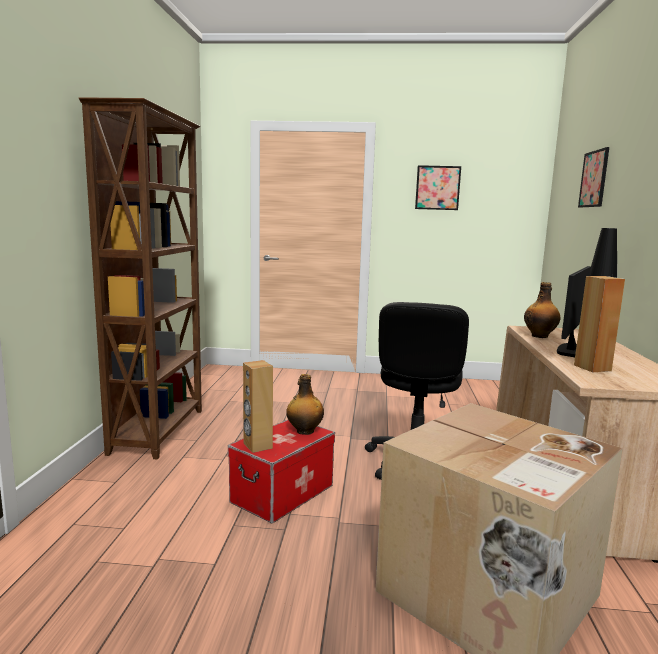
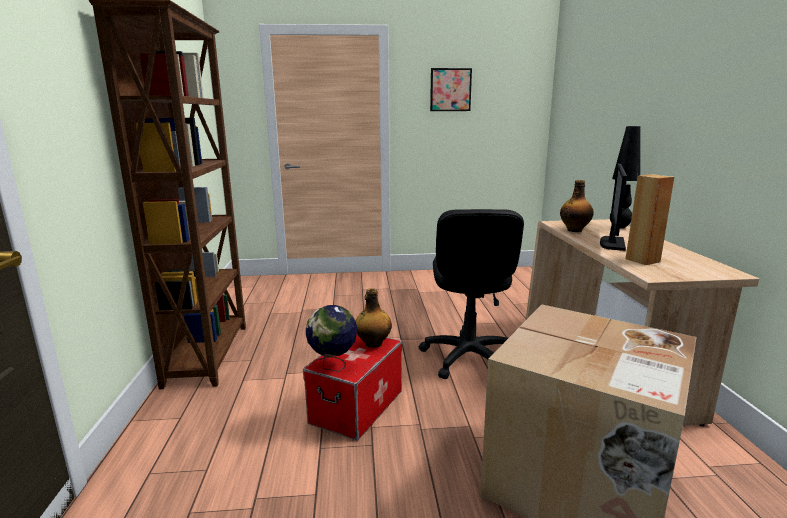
camera: 10 degrees left, 5 degrees up
brown speaker [243,360,273,453] -> globe [306,305,357,372]
picture [578,147,609,208] -> none

